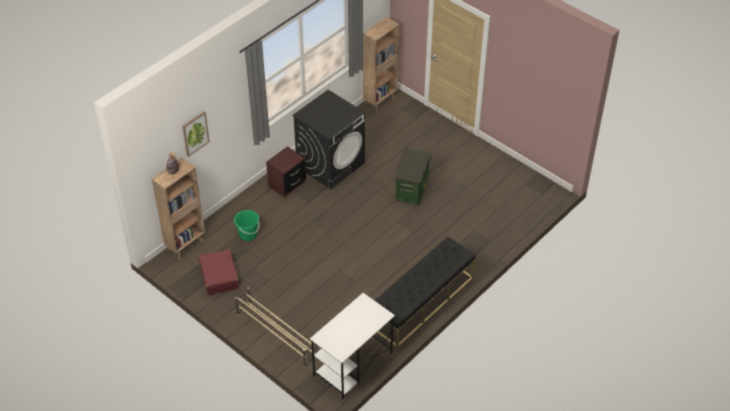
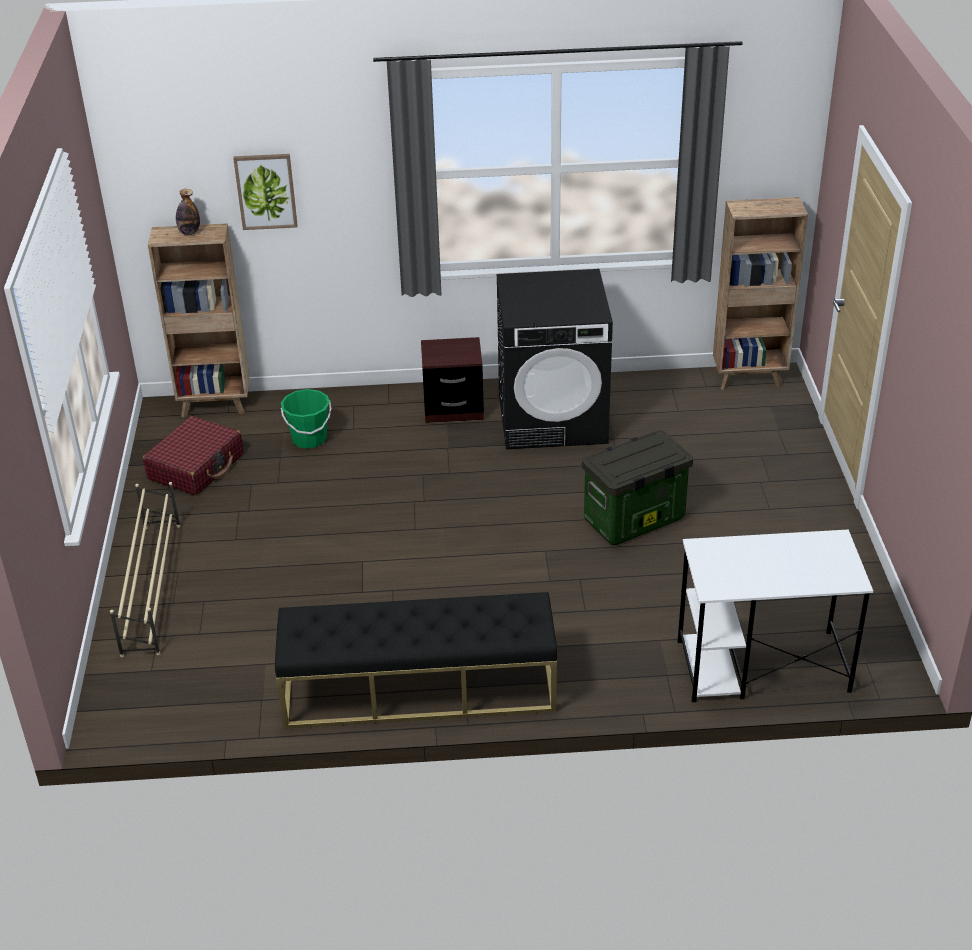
camera: 45 degrees right, 10 degrees down
white desk [310,293,395,399] -> white desk moved to [677,529,873,702]

